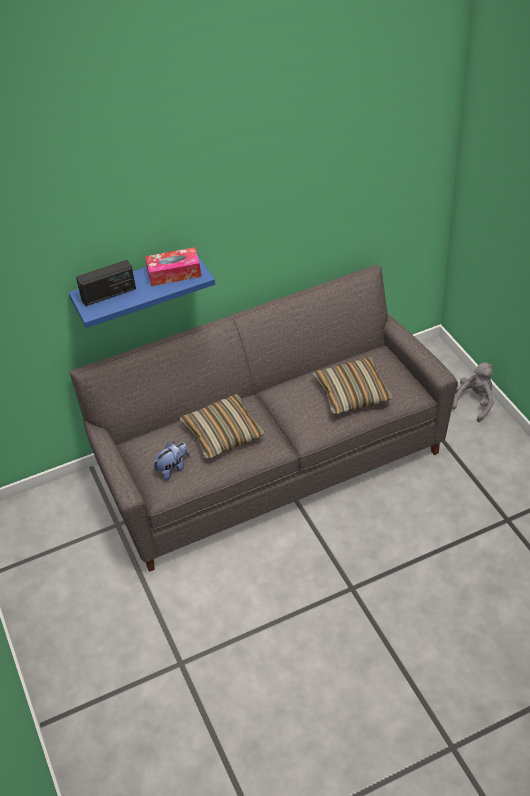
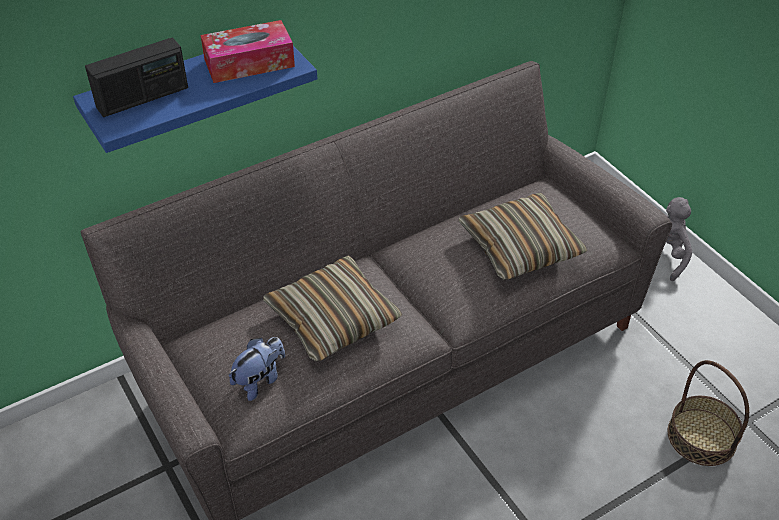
camera: 10 degrees left, 0 degrees up
none -> basket [668,360,749,466]

